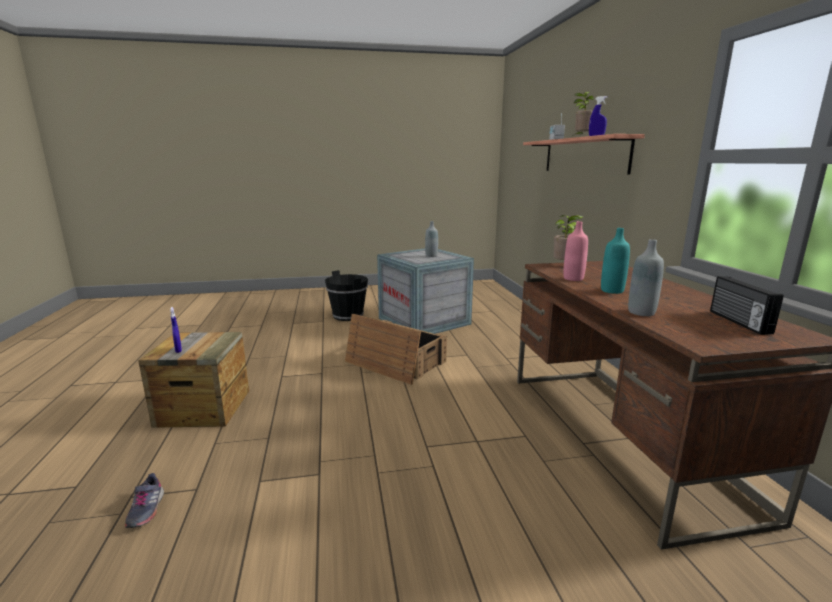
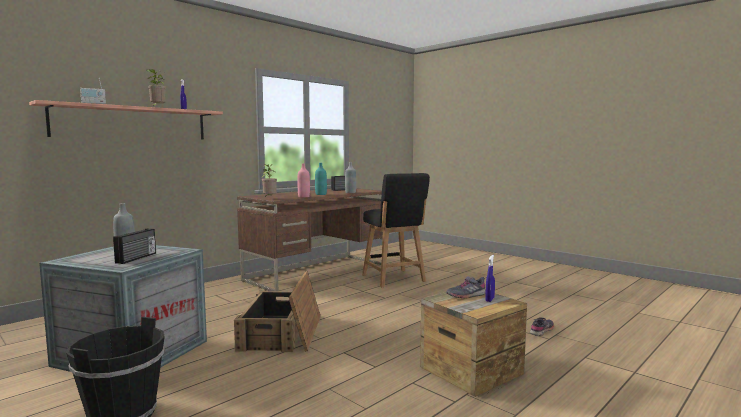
camera: 125 degrees left, 10 degrees down
none -> radio [113,229,156,264]
none -> black chair [362,173,430,287]
none -> grey shoe [446,276,486,298]

